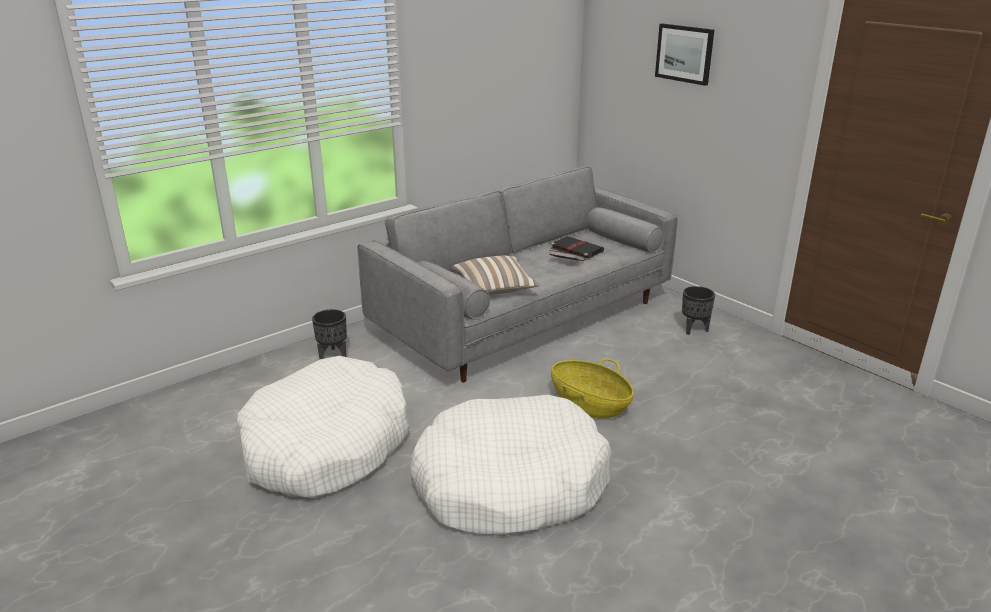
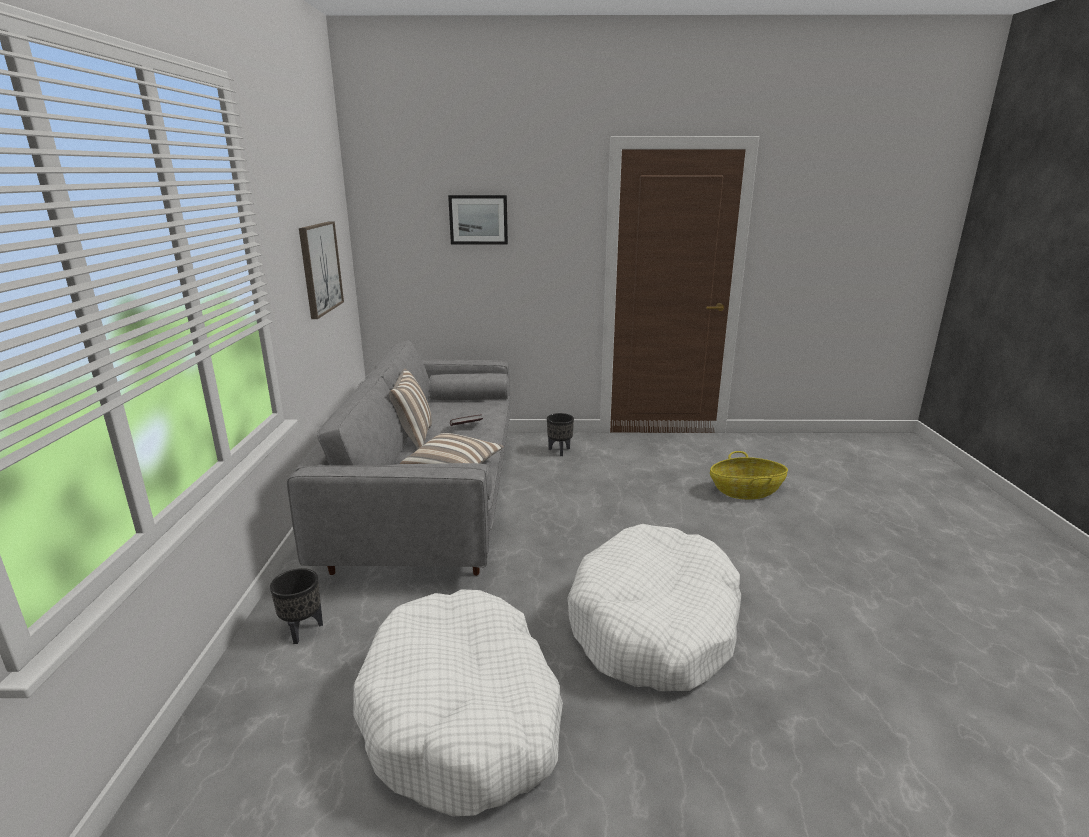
camera: 50 degrees left, 5 degrees down
black book [550,236,604,260] -> none
basket [551,358,634,419] -> basket moved to [710,451,788,500]
none -> picture [299,221,344,319]
none -> pillow [389,369,432,449]

